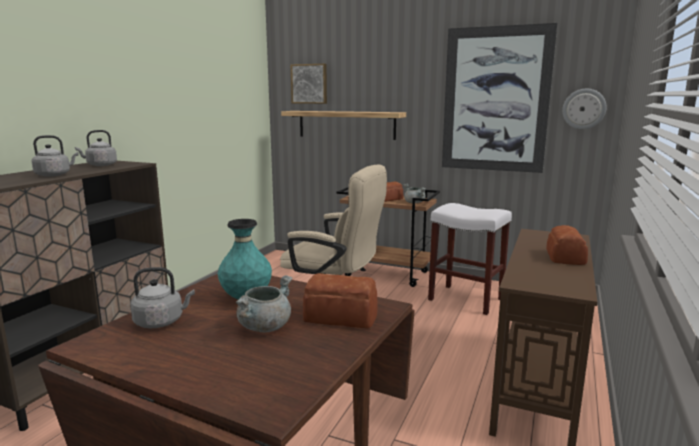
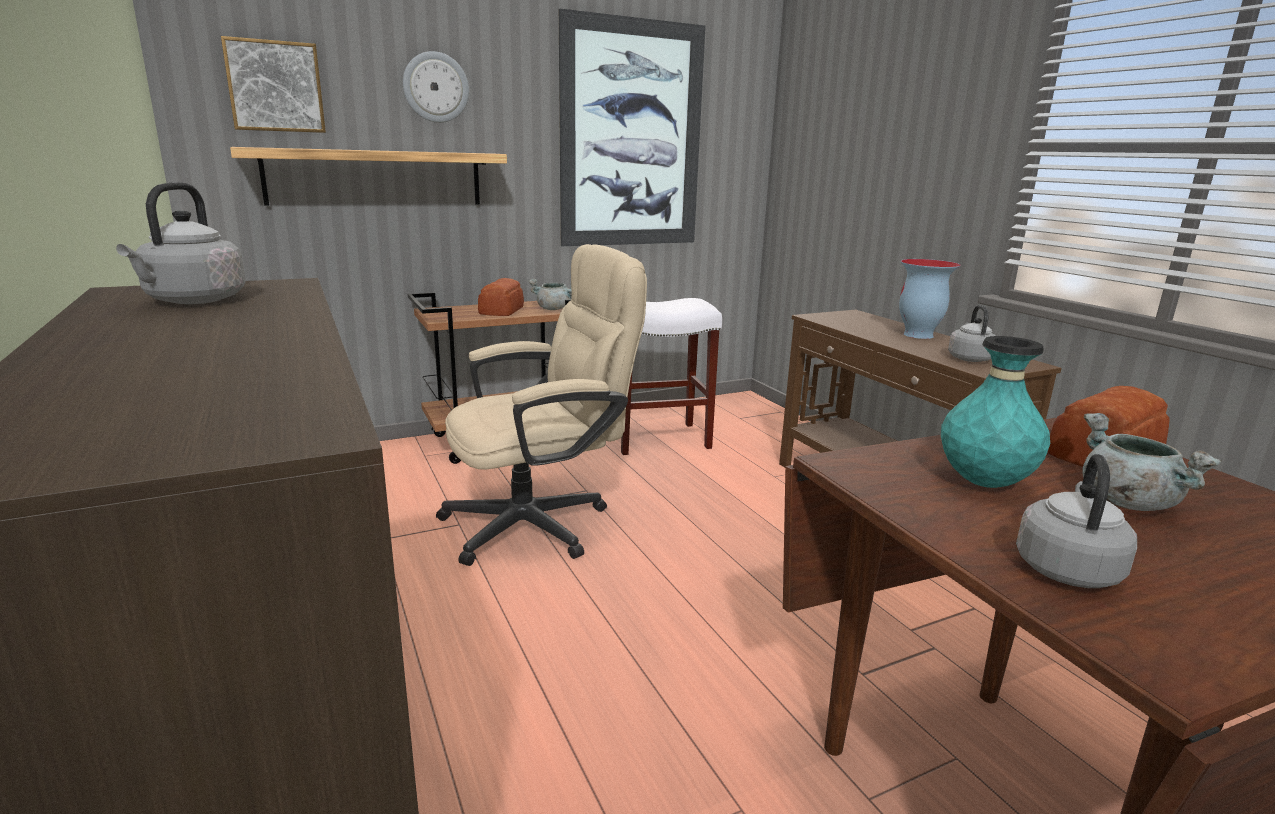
camera: 50 degrees left, 5 degrees up
grey kettle [31,135,79,177] -> grey kettle moved to [948,305,995,362]
bread [546,225,588,265] -> vase [899,259,961,339]
wall clock [562,88,607,129] -> wall clock moved to [403,51,469,123]

